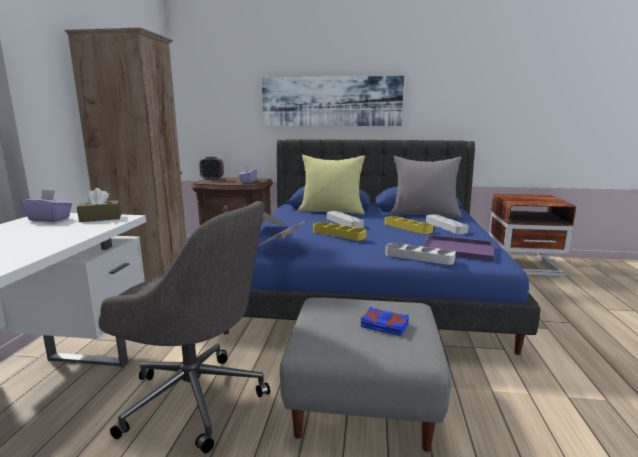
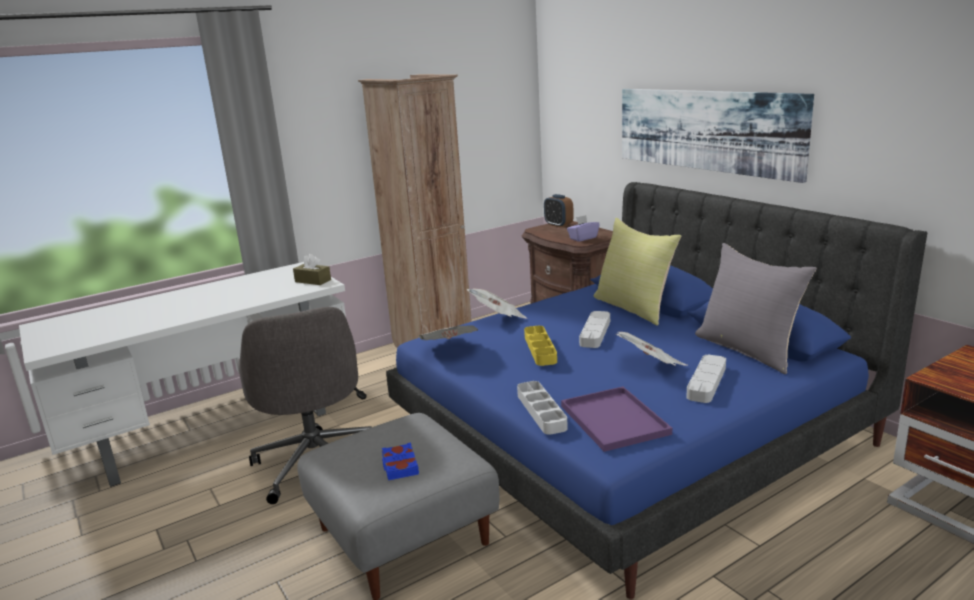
camera: 50 degrees right, 5 degrees up
purple tissue box [21,190,72,222] -> none
yellow tray [385,216,433,234] -> newspaper [616,332,688,366]

